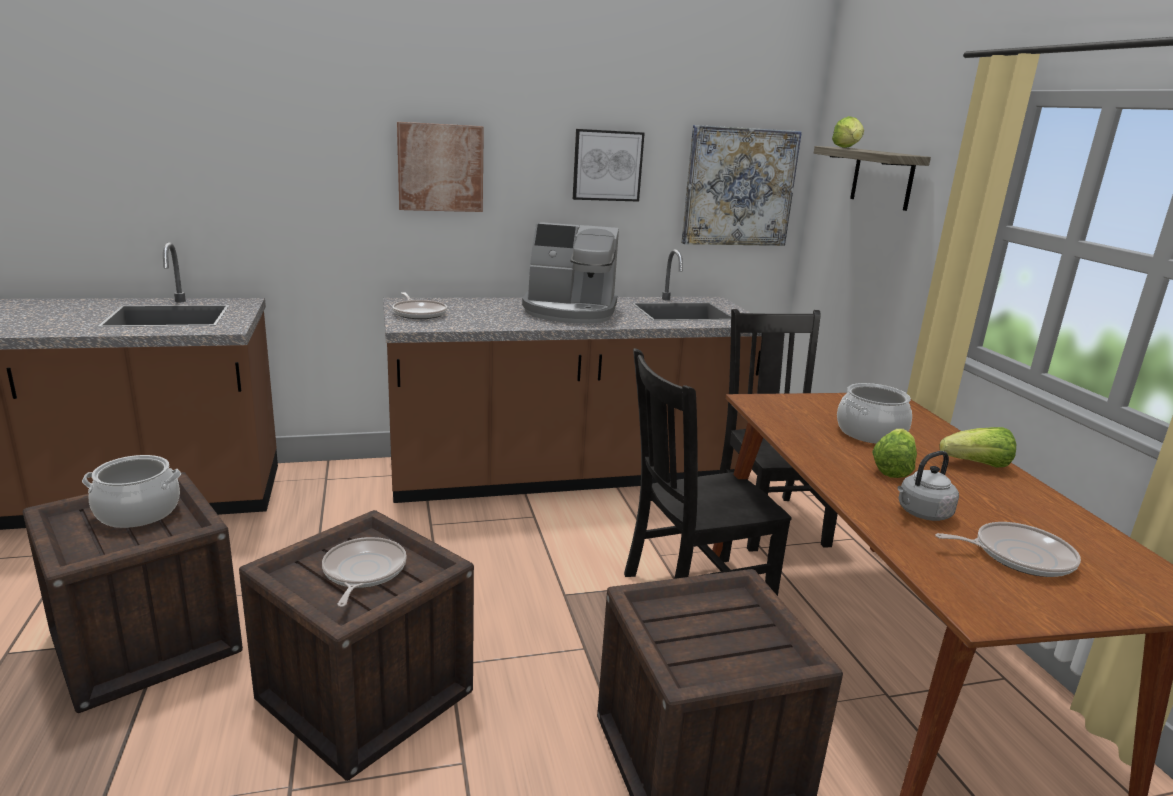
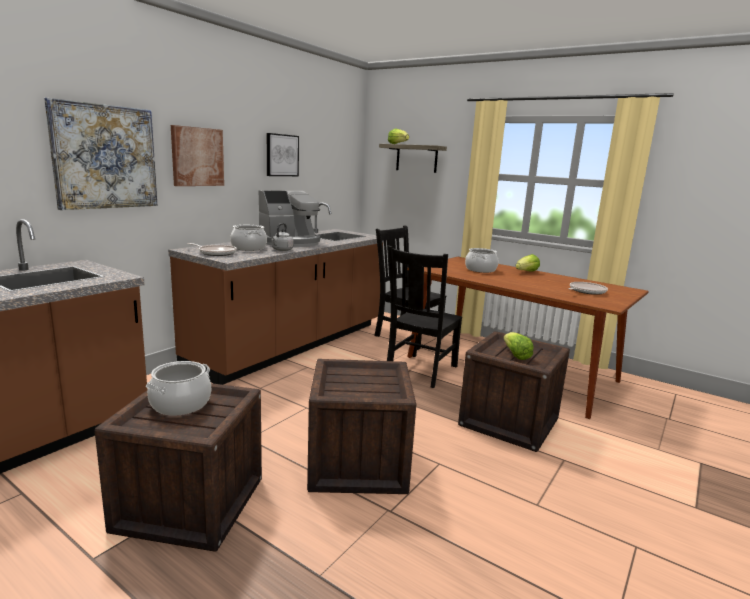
camera: 40 degrees left, 5 degrees down
frying pan [322,537,407,607] -> none
picture [681,125,802,246] -> picture moved to [44,98,157,210]
lettuce [872,429,917,478] -> lettuce moved to [504,332,534,360]
grey kettle [898,451,959,521] -> grey kettle moved to [271,223,294,251]
none -> cooking pot [230,225,267,251]

